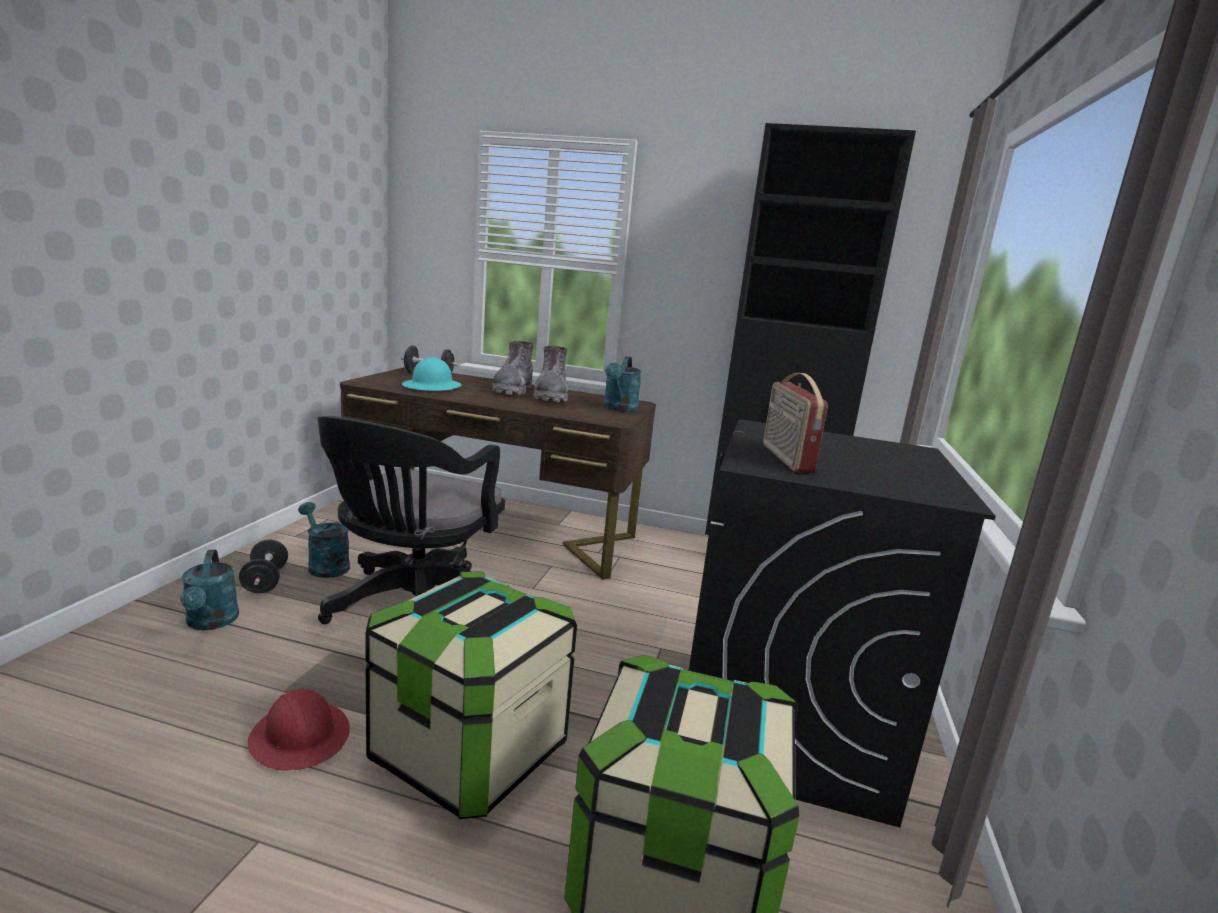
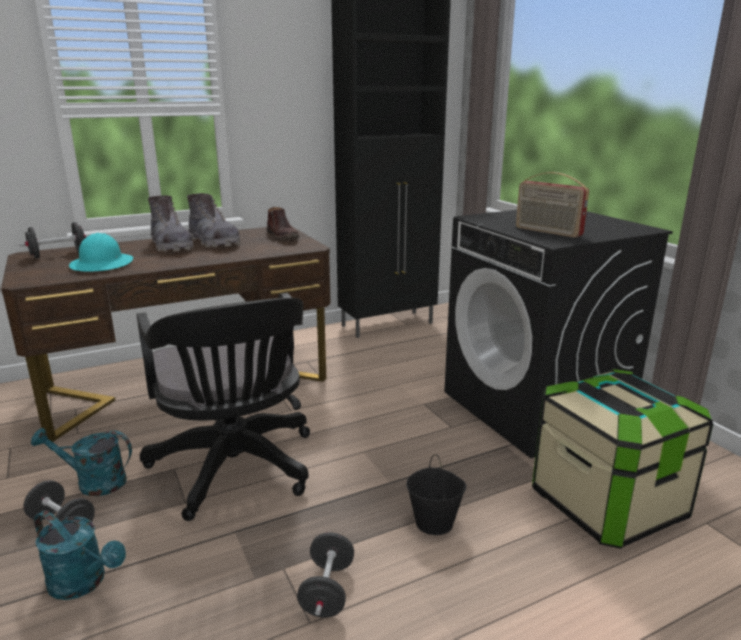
camera: 40 degrees left, 5 degrees up
red hard hat [248,688,350,770] -> black dumbbell [297,532,354,617]
storage box [365,571,577,819] -> black bucket [406,454,467,535]
turquoise watering can [604,356,642,412] -> brown boot [267,207,299,240]

